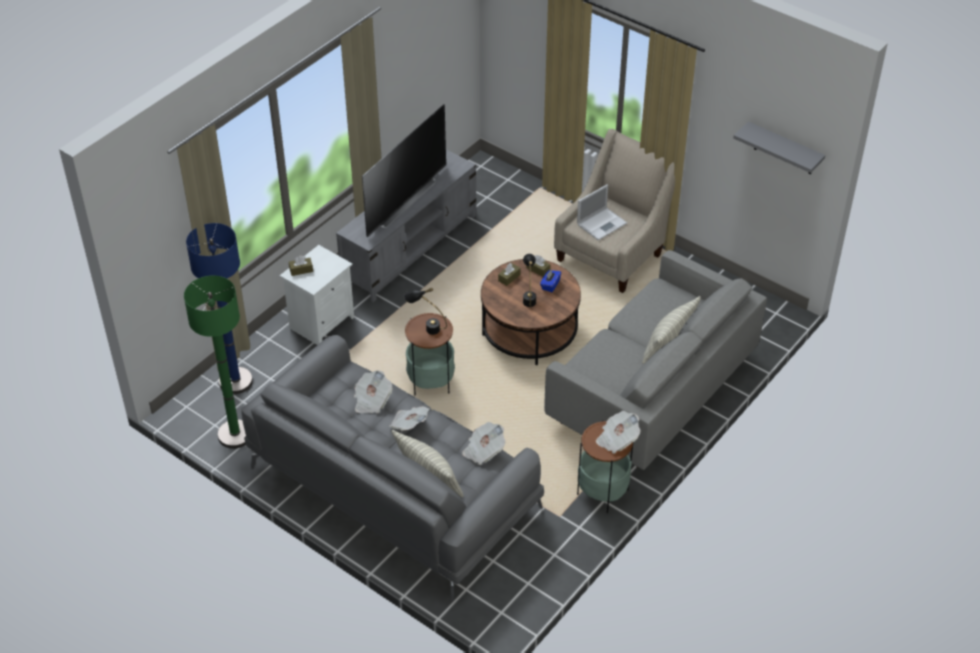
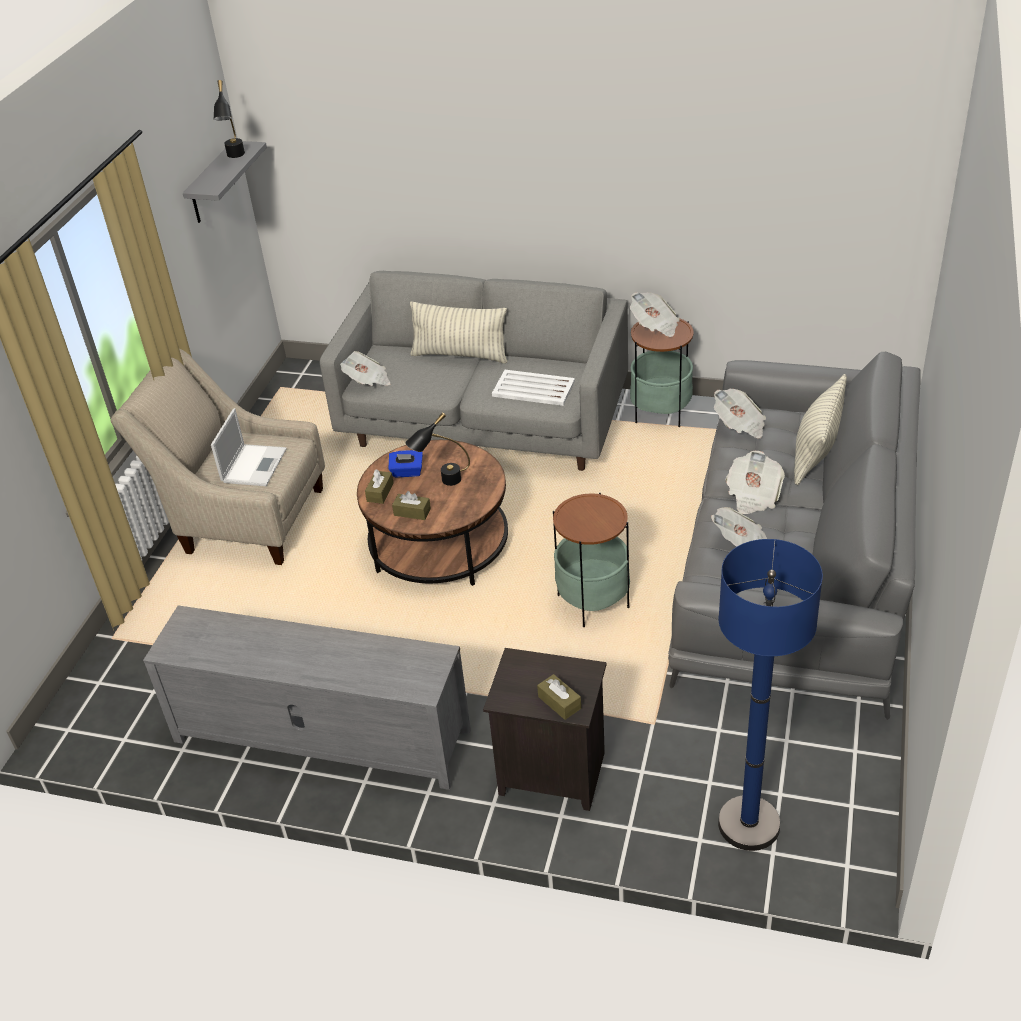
camera: 110 degrees left, 5 degrees down
green floor lamp [184,275,246,449] -> none
white nightstand [280,245,354,345] -> black nightstand [483,648,607,811]
television [362,104,446,237] -> none
black table lamp [404,288,447,335] -> black table lamp moved to [214,80,245,158]
laptop [577,184,627,240] -> laptop turned 75 degrees clockwise [211,408,287,486]
none -> newspaper [340,351,390,386]
none -> white tray [492,370,575,406]

